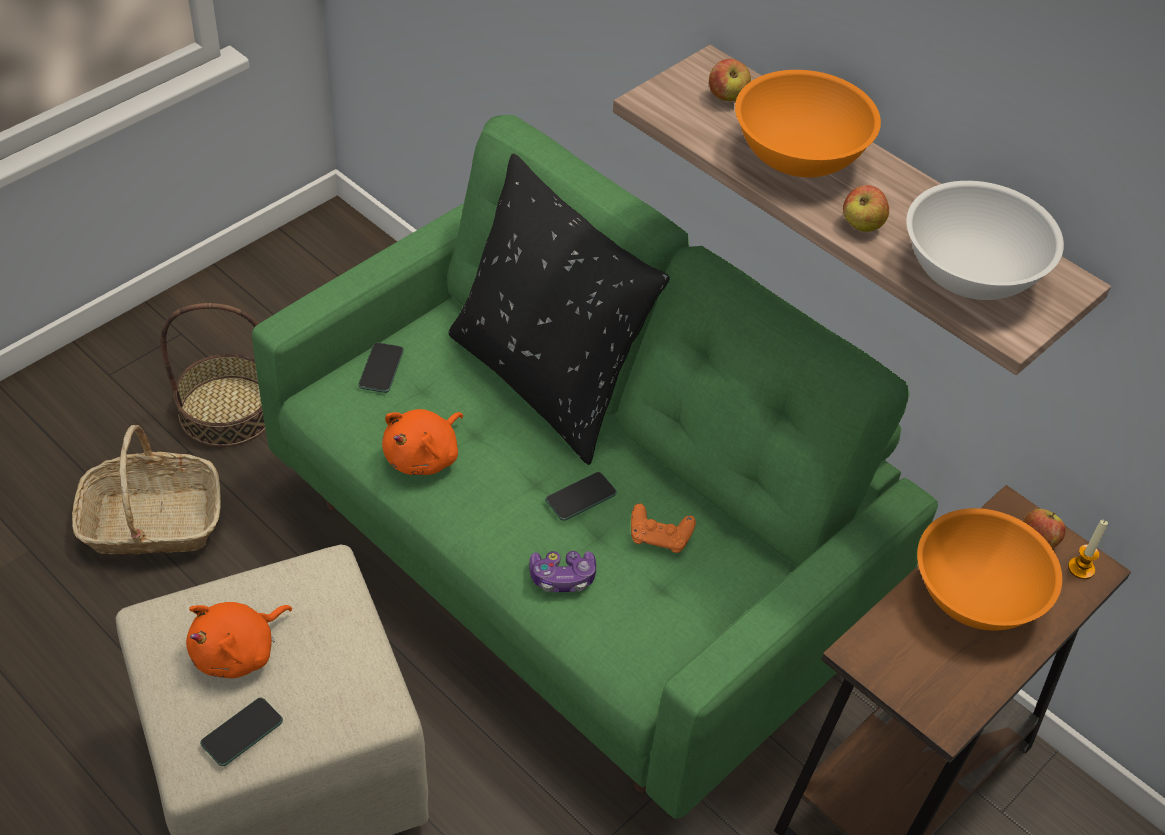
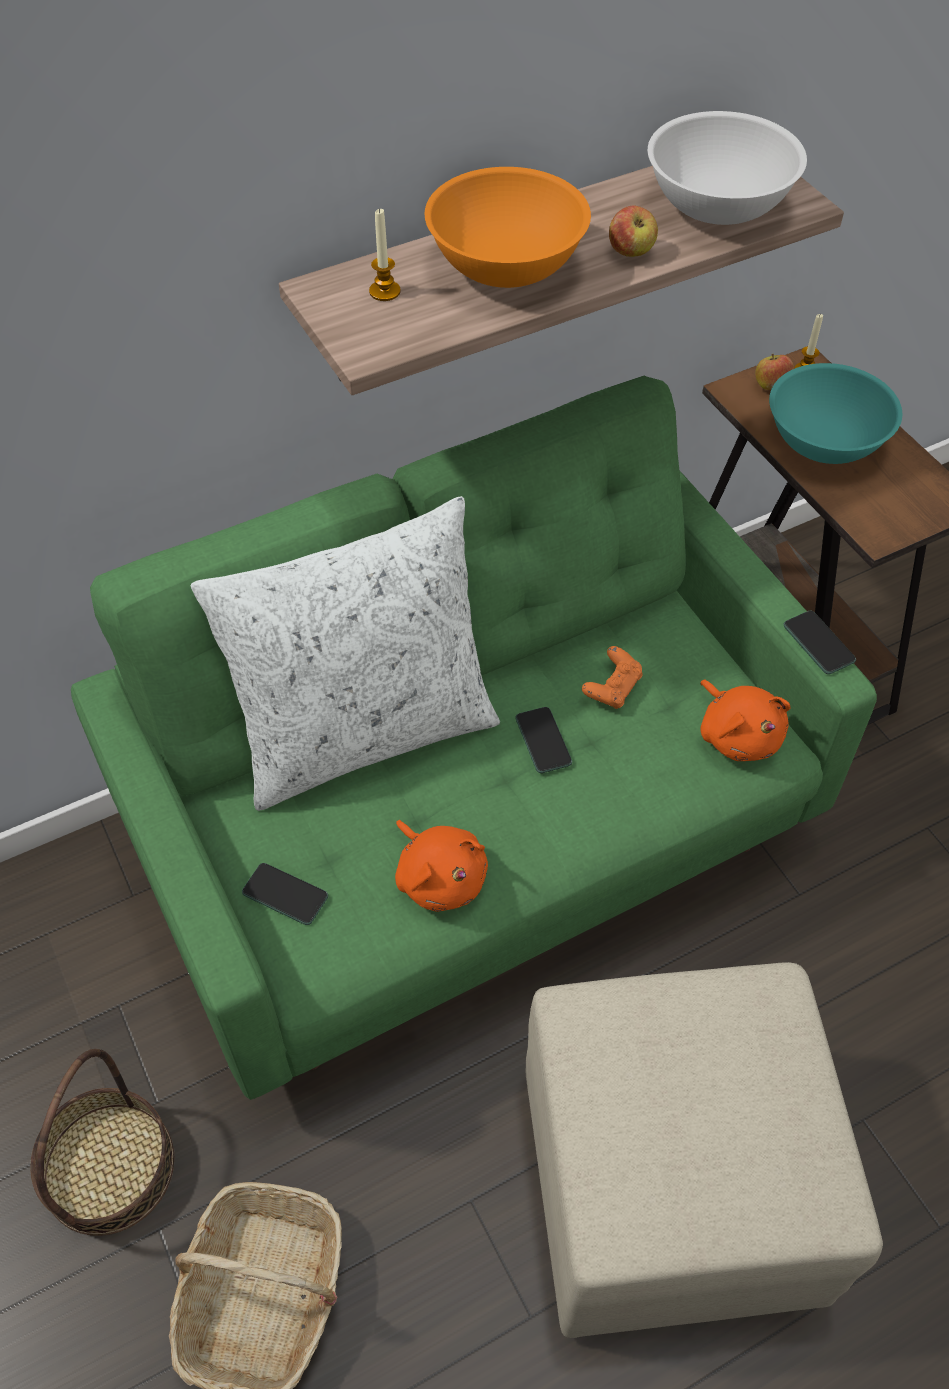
camera: 70 degrees left, 5 degrees up
orange plush toy [186,602,292,678] -> orange plush toy moved to [700,679,790,761]
phone [200,698,283,766] -> phone moved to [784,611,856,674]
black pillow [449,153,670,465] -> white pillow [191,496,500,811]
game controller [529,551,596,592] -> none
apple [709,59,751,101] -> candle [369,208,401,301]
orange bowl [917,508,1062,631] -> turquoise bowl [769,363,902,464]

